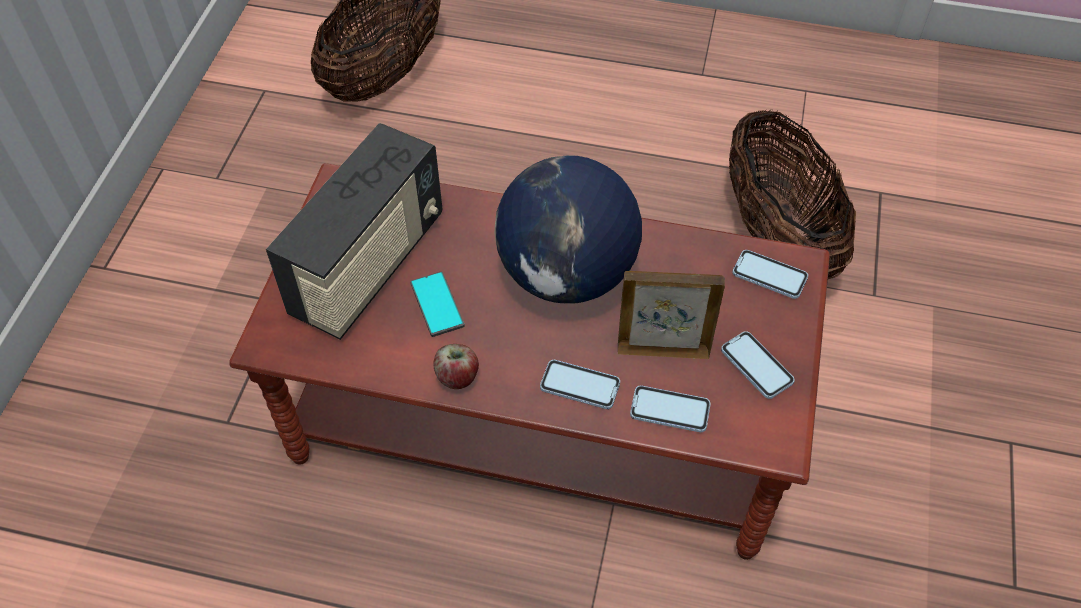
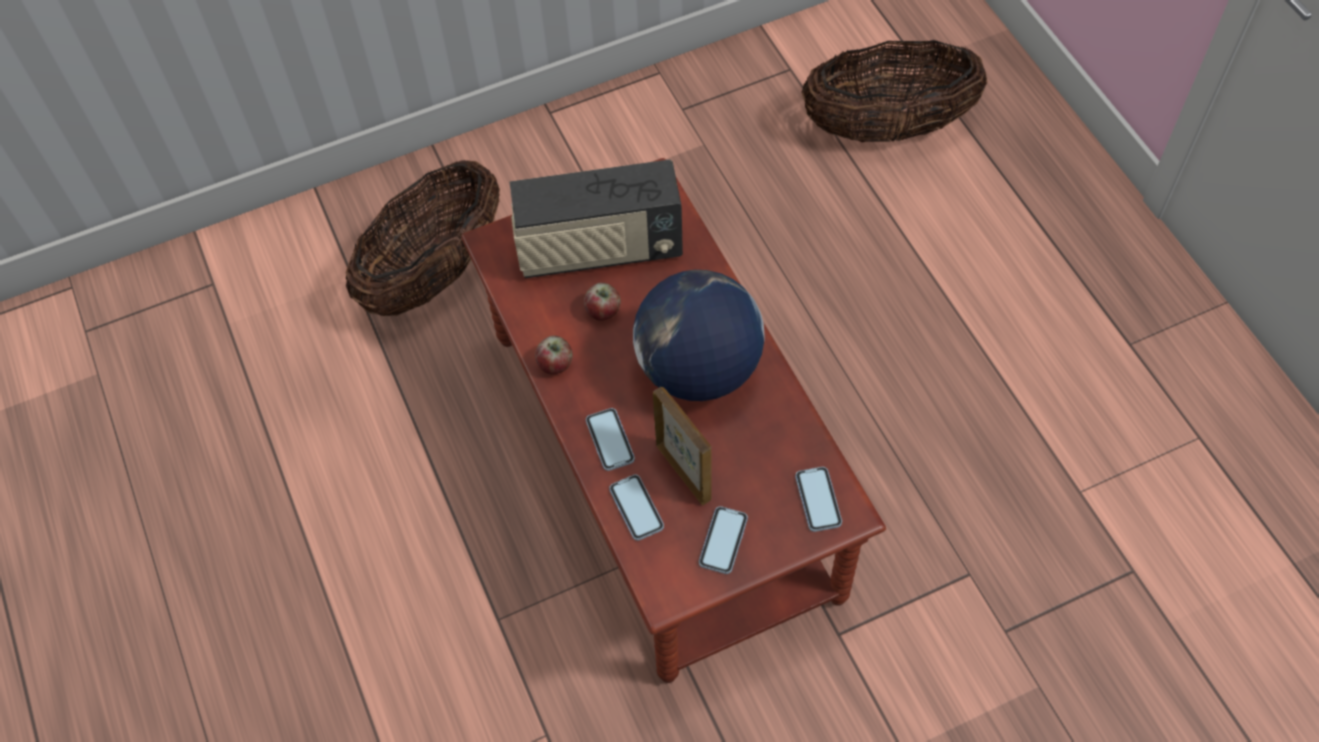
camera: 55 degrees right, 5 degrees up
phone [410,271,465,337] -> apple [584,283,620,321]
basket [729,110,856,279] -> basket moved to [345,160,500,316]

